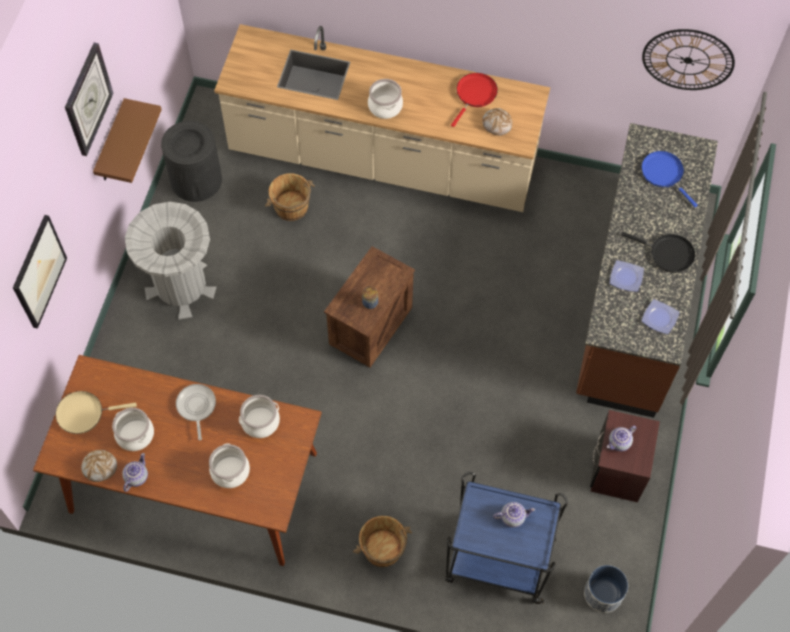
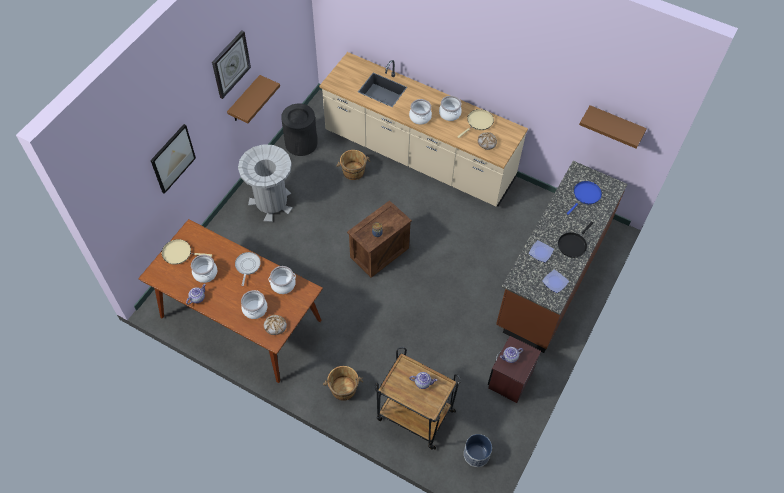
camera: 15 degrees right, 5 degrees down
bread [81,450,117,482] -> bread moved to [264,315,287,335]
blue cart [445,472,568,604] -> brown cart [375,347,461,450]
red frying pan [451,73,498,127] -> beige frying pan [457,109,494,138]
black frying pan [621,232,696,273] -> black frying pan turned 90 degrees clockwise [558,222,593,258]
blue frying pan [641,151,698,207] -> blue frying pan turned 60 degrees clockwise [567,181,602,215]
wall clock [642,29,735,90] -> brown shelf [579,105,647,149]
none -> cooking pot [439,96,462,121]

